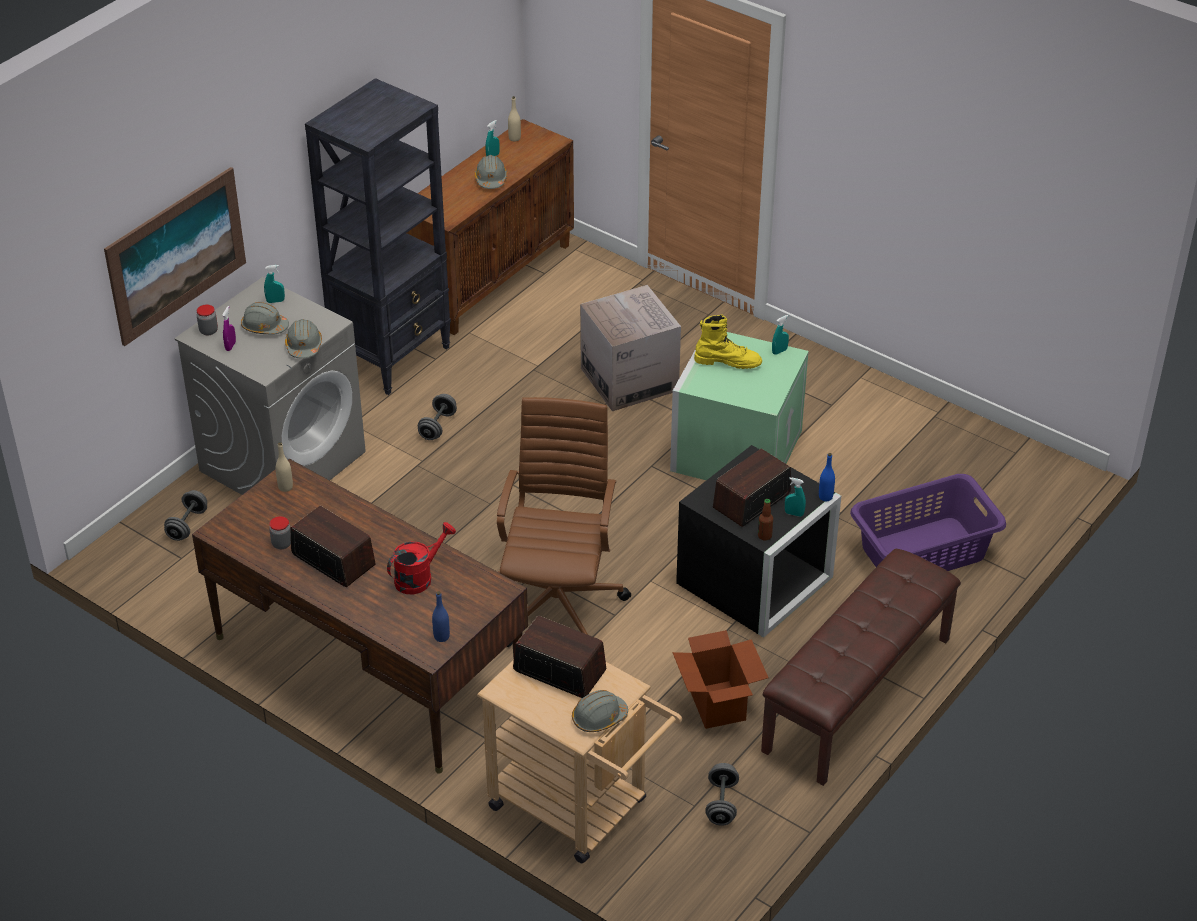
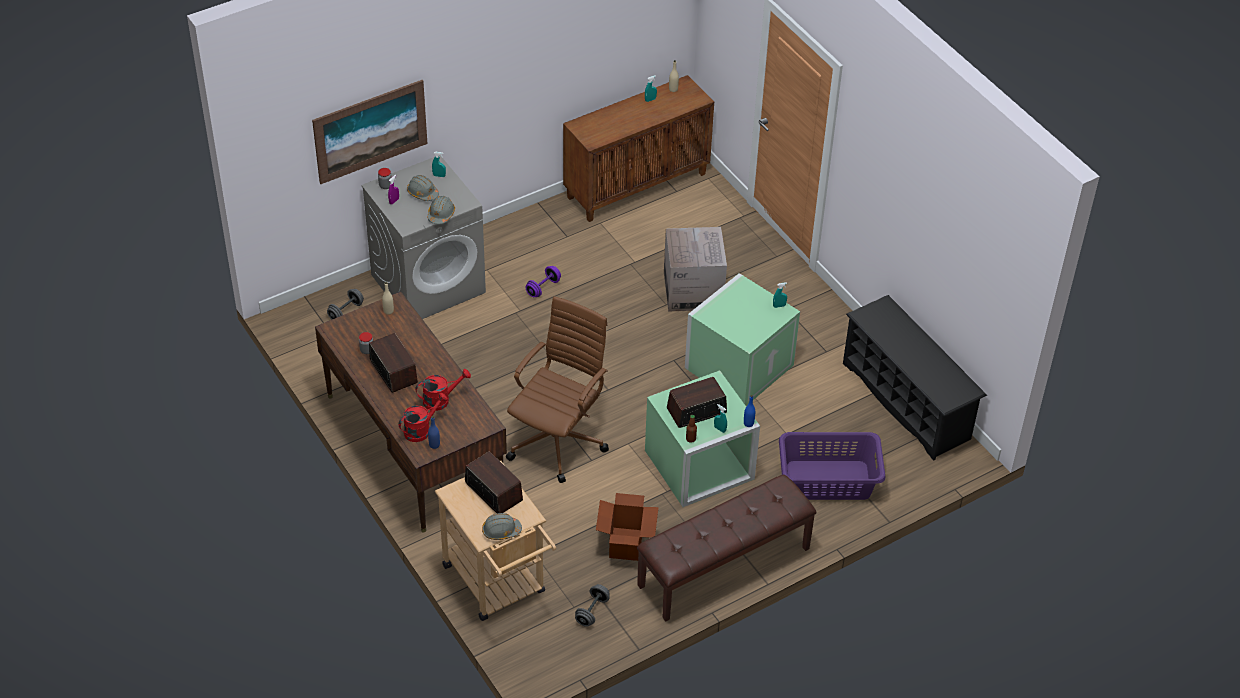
camera: 20 degrees right, 5 degrees up
black bookcase [305,78,451,395] -> none
grey dumbbell [418,394,457,440] -> purple dumbbell [526,266,561,297]
grey hard hat [475,155,507,189] -> none
black storage box [676,445,841,638] -> green storage box [645,370,760,507]
yellow boot [694,314,762,369] -> none
none -> red watering can [399,393,448,442]
none -> black shoe rack [843,295,987,460]

